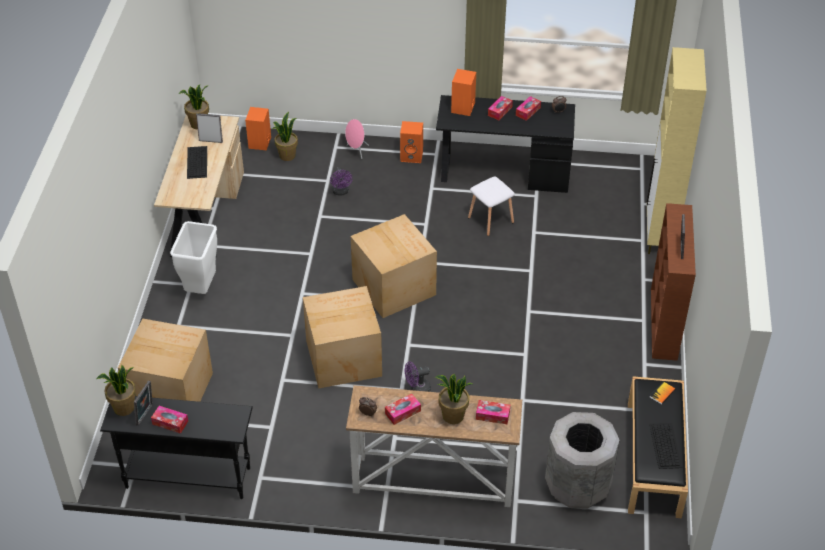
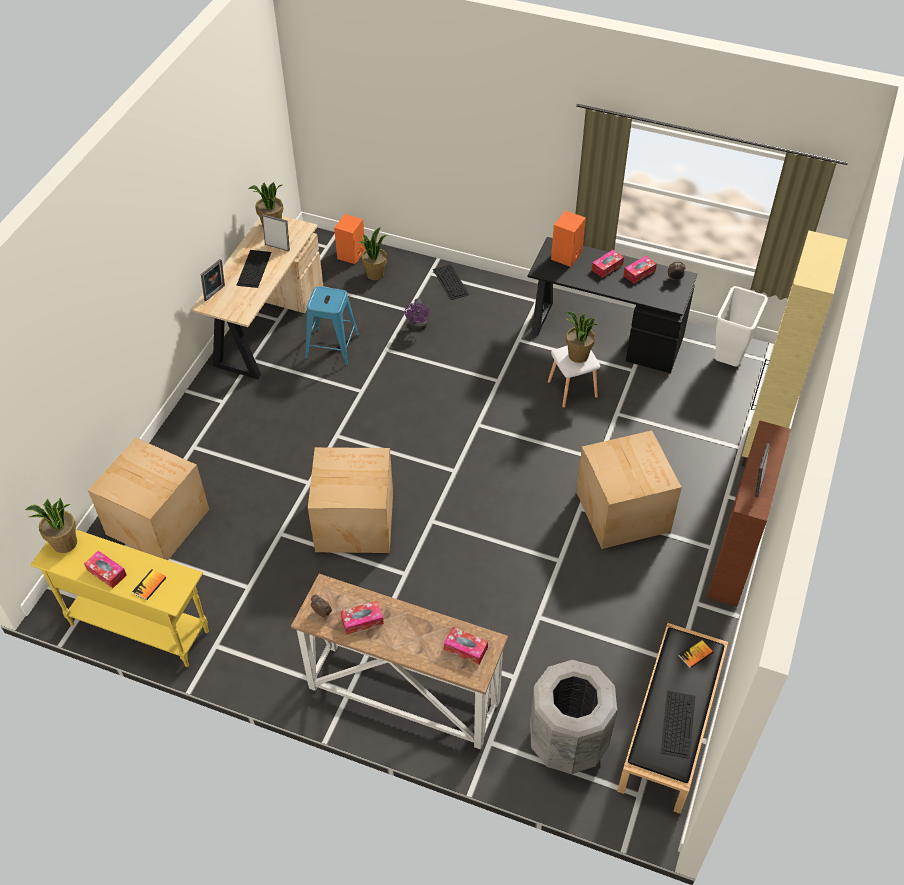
camera: 15 degrees right, 5 degrees up
black console table [100,396,253,499] -> yellow console table [30,530,209,667]
picture frame [134,380,153,426] -> picture frame moved to [201,259,225,301]
white trash can [170,221,217,294] -> white trash can moved to [714,286,768,367]
pink speaker [345,119,369,159] -> keyboard [433,264,469,300]
cardboard box [351,214,437,318] -> cardboard box moved to [576,430,682,549]
orange speaker [400,121,423,163] -> none
purple fan [405,362,431,392] -> none
potted plant [435,373,473,424] -> potted plant moved to [565,312,599,363]
none -> book [132,569,166,601]
none -> blue stool [305,286,359,366]

